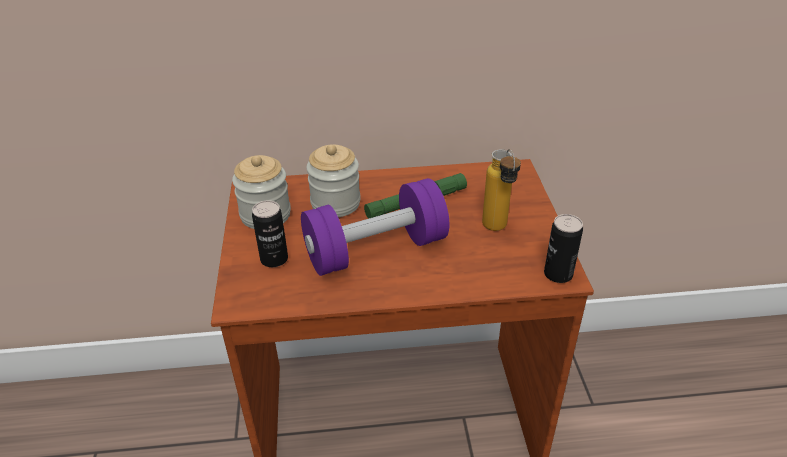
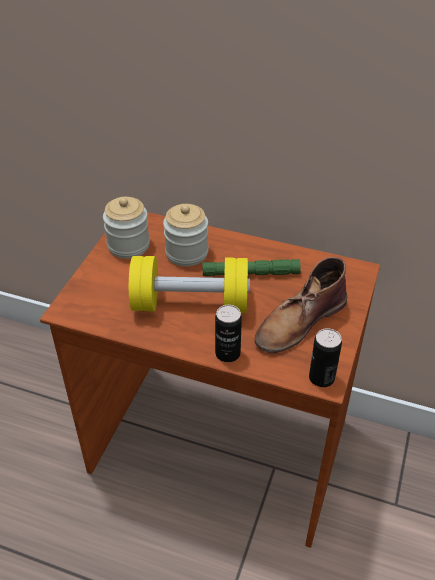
camera: 25 degrees right, 5 degrees up
can [252,200,288,267] -> can moved to [215,305,242,362]
purple dumbbell [301,178,449,276] -> yellow dumbbell [129,256,250,313]
bottle [482,149,521,231] -> brown boot [255,257,348,353]

